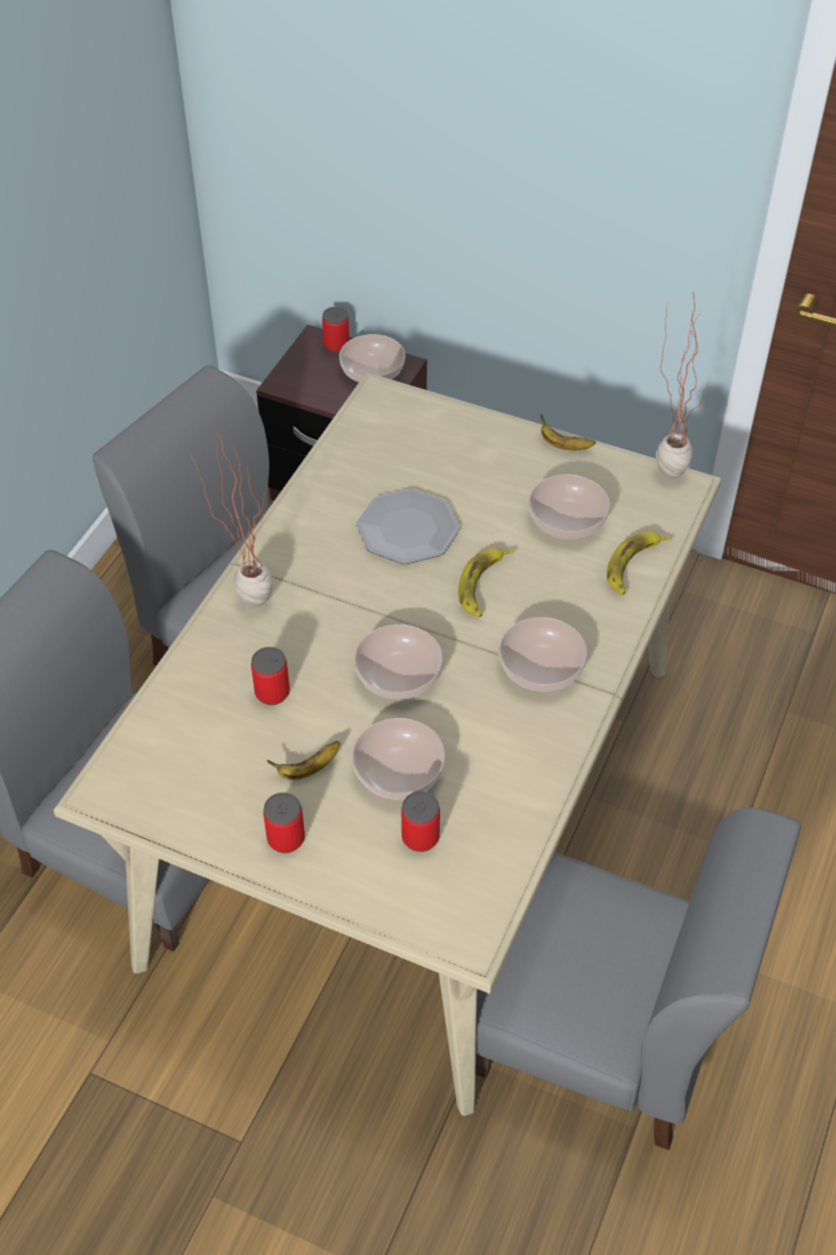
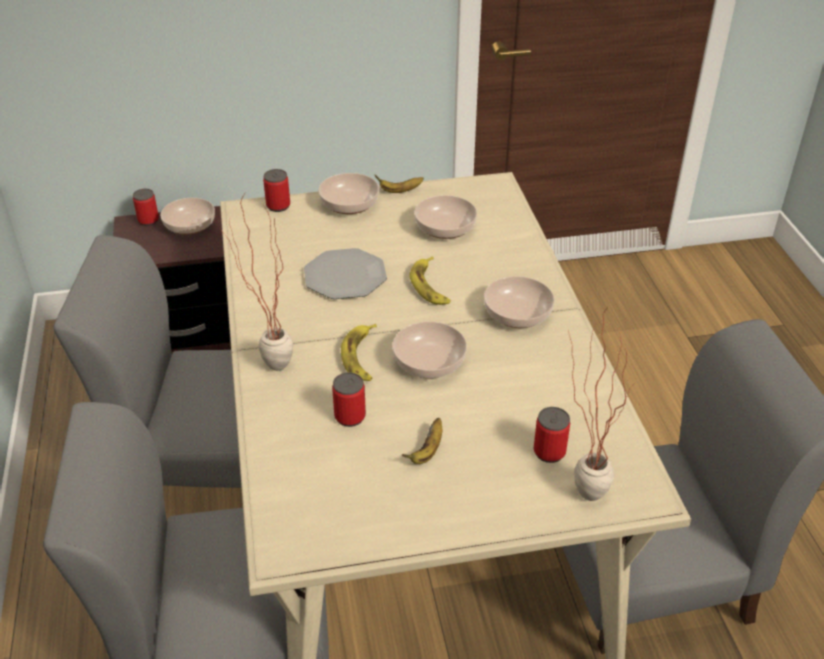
camera: 35 degrees left, 10 degrees down
can [263,793,305,853] -> can moved to [263,169,290,212]
bowl [352,718,445,800] -> bowl moved to [318,173,379,214]
banana [606,532,672,595] -> banana moved to [341,324,377,381]
potted plant [657,291,711,479] -> potted plant moved to [568,307,635,501]

